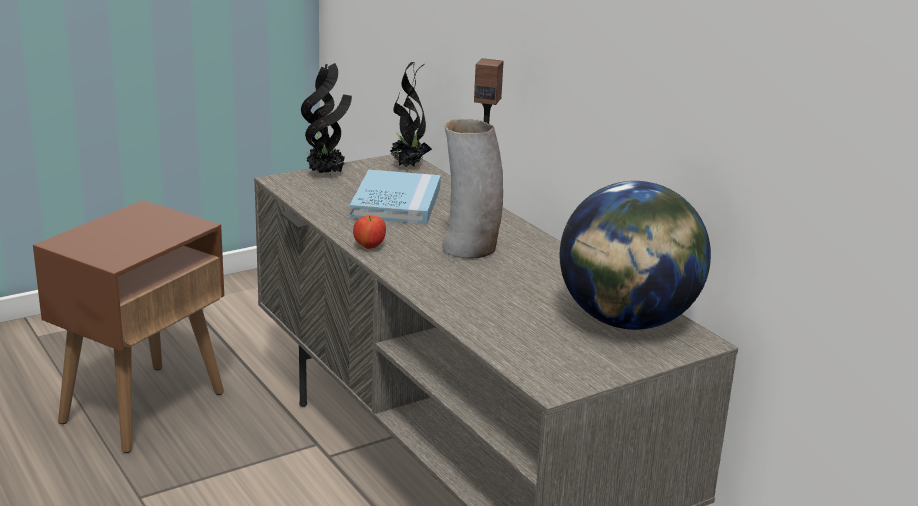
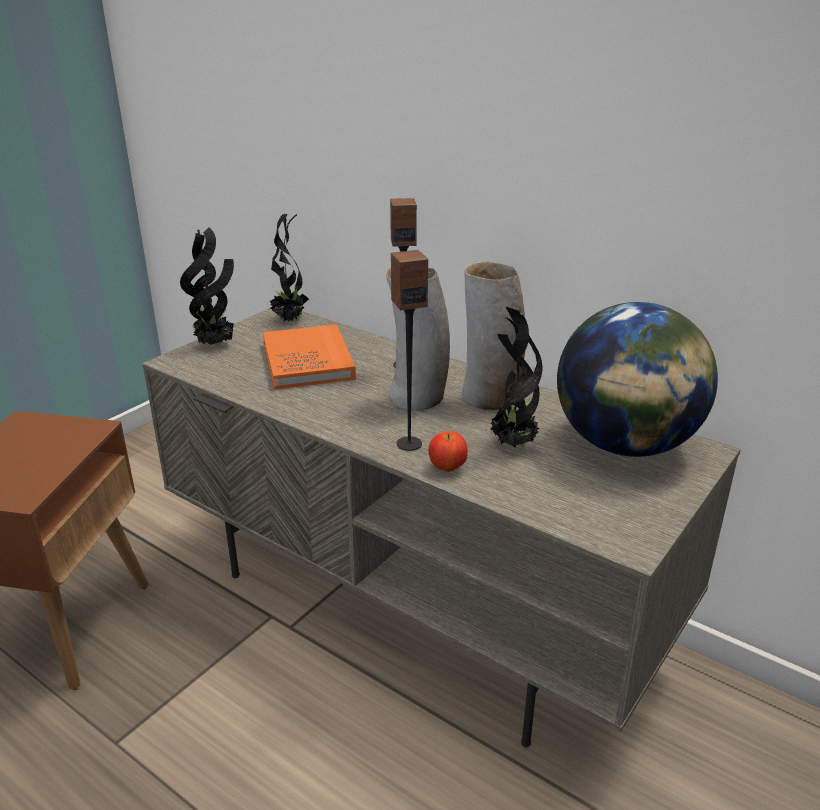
camera: 20 degrees left, 5 degrees up
blue book [350,170,441,224] -> orange book [263,325,356,389]
apple [353,215,386,249] -> apple moved to [429,431,468,472]
none -> speaker [391,250,428,451]
none -> vase [461,261,525,410]
none -> potted plant [488,307,542,447]

